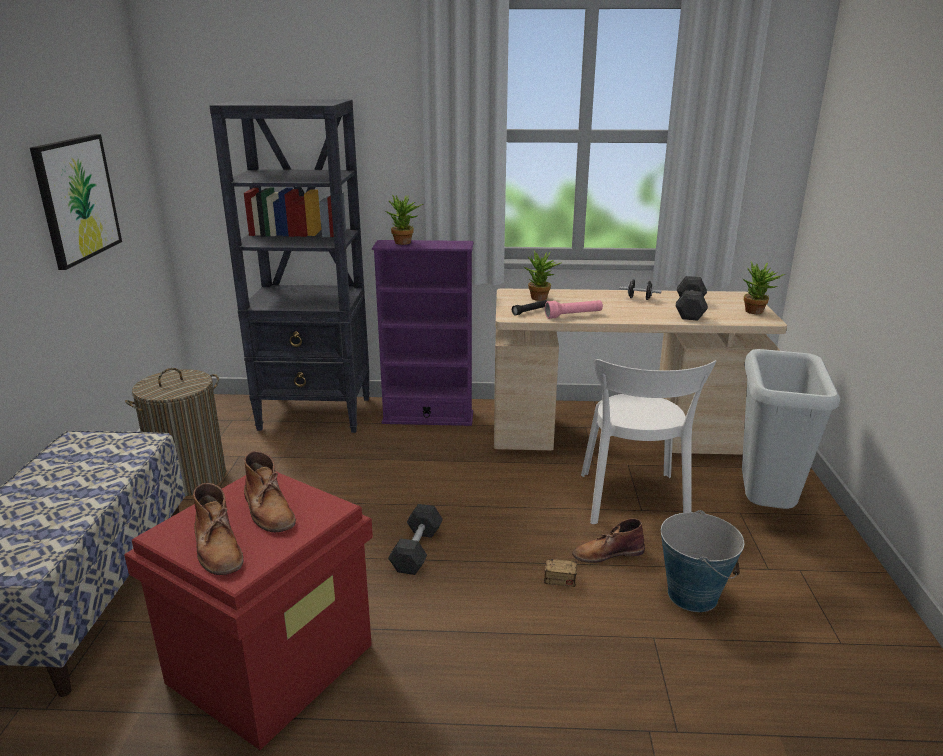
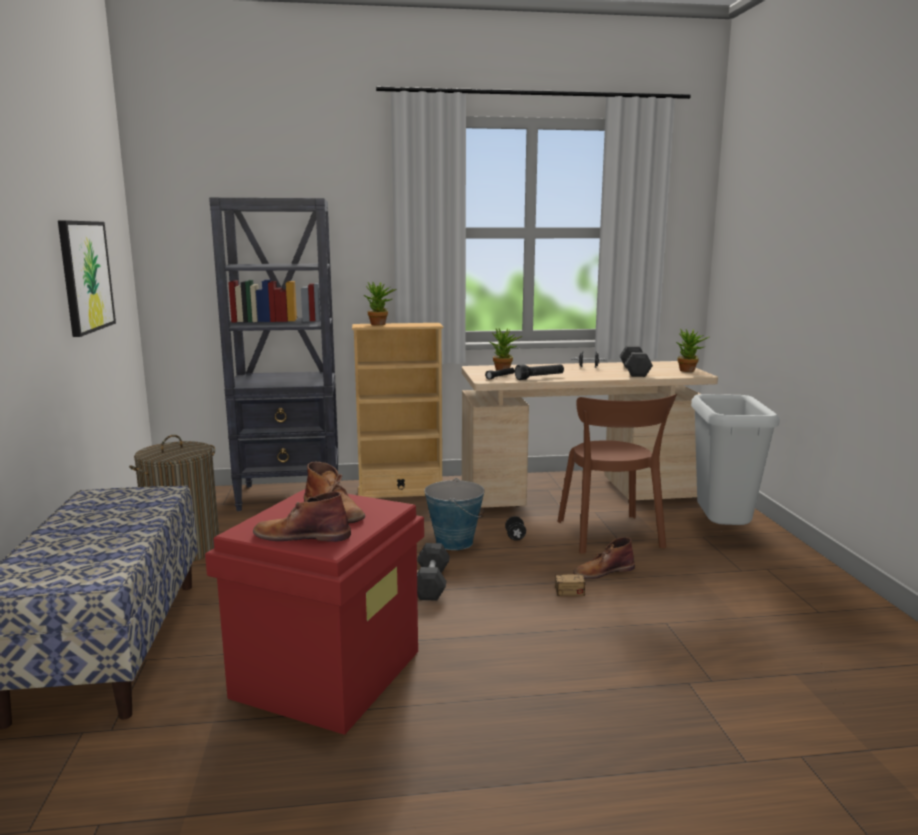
camera: 10 degrees left, 10 degrees down
brown boot [193,483,243,575] -> brown boot turned 135 degrees clockwise [253,491,351,542]
purple bookcase [372,240,473,426] -> beige bookcase [352,323,443,498]
pink flashlight [545,300,603,319] -> black flashlight [515,364,564,380]
white chair [581,359,716,524] -> brown chair [557,394,677,554]
bucket [661,510,744,612] -> bucket moved to [424,478,485,550]
none -> black dumbbell [505,516,526,541]

